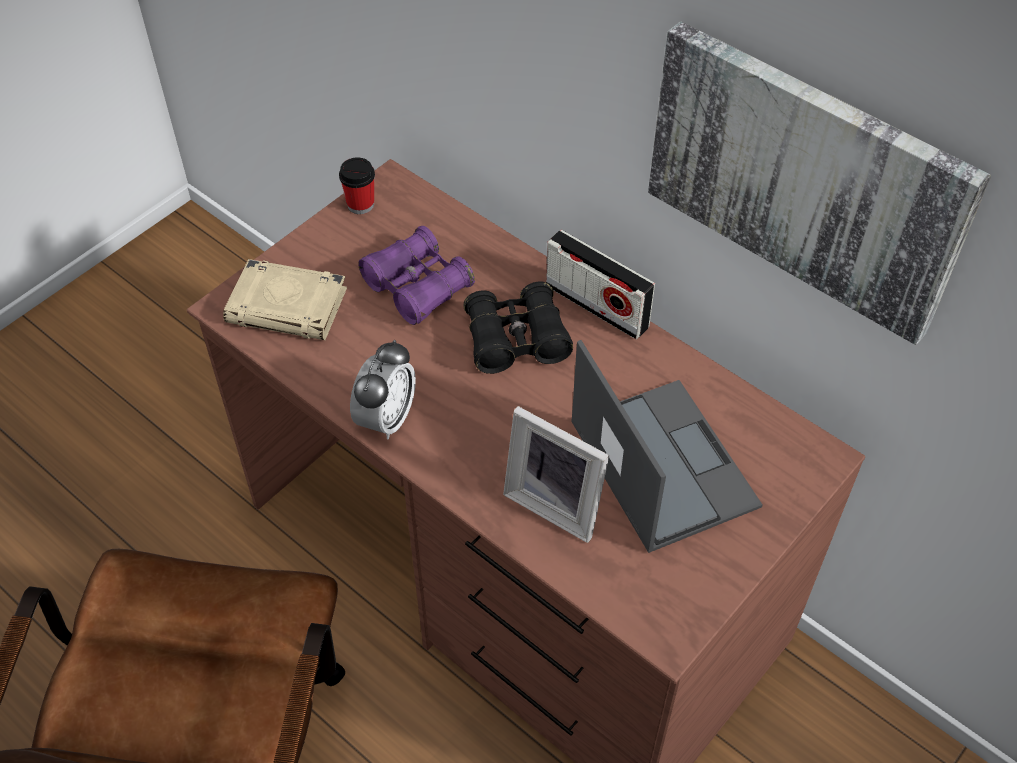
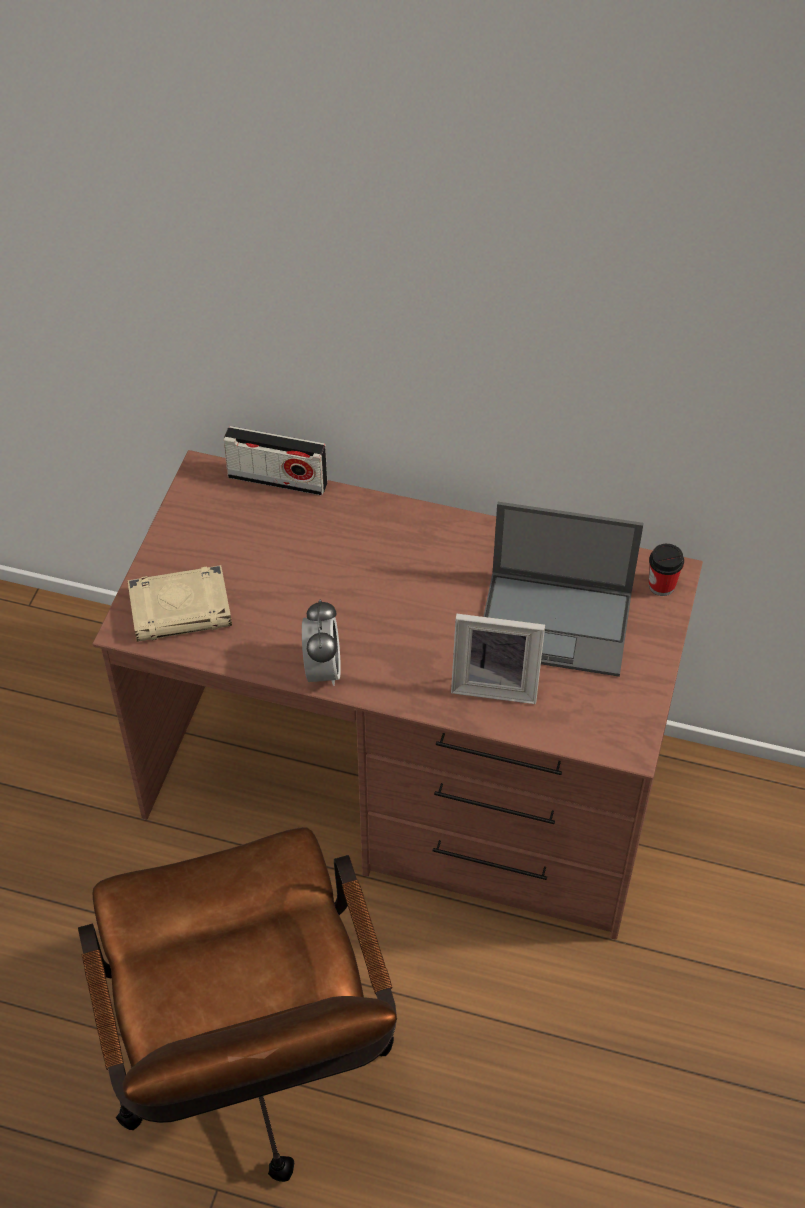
camera: 25 degrees left, 0 degrees up
cup [339,157,375,214] -> cup moved to [649,544,684,596]
purple binoculars [358,226,475,325] -> none
black binoculars [463,281,573,374] -> none
radio [546,230,655,339] -> radio moved to [223,426,327,496]
laptop [571,340,763,553] -> laptop turned 150 degrees clockwise [483,502,644,677]
picture [648,21,991,345] -> none

